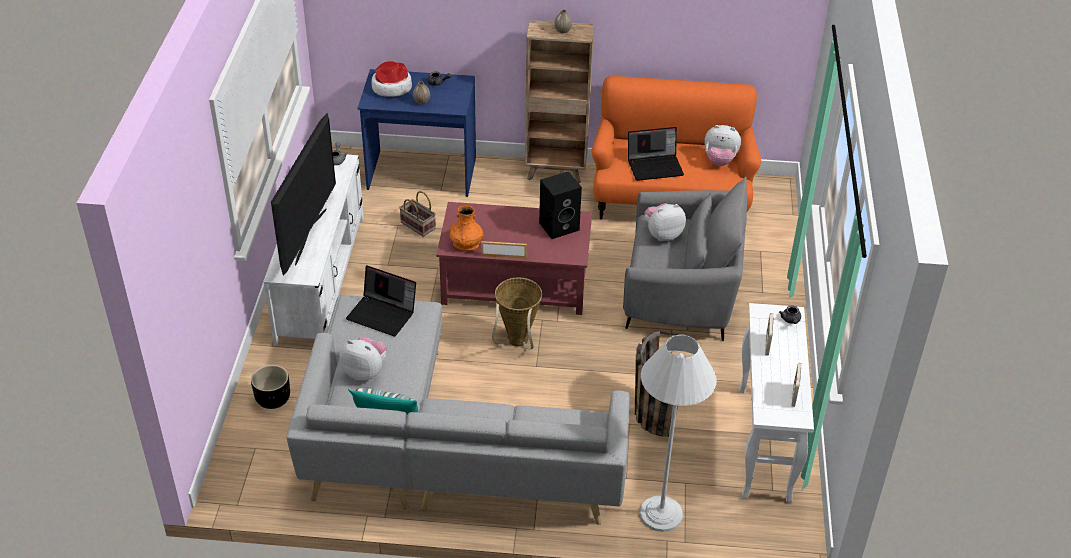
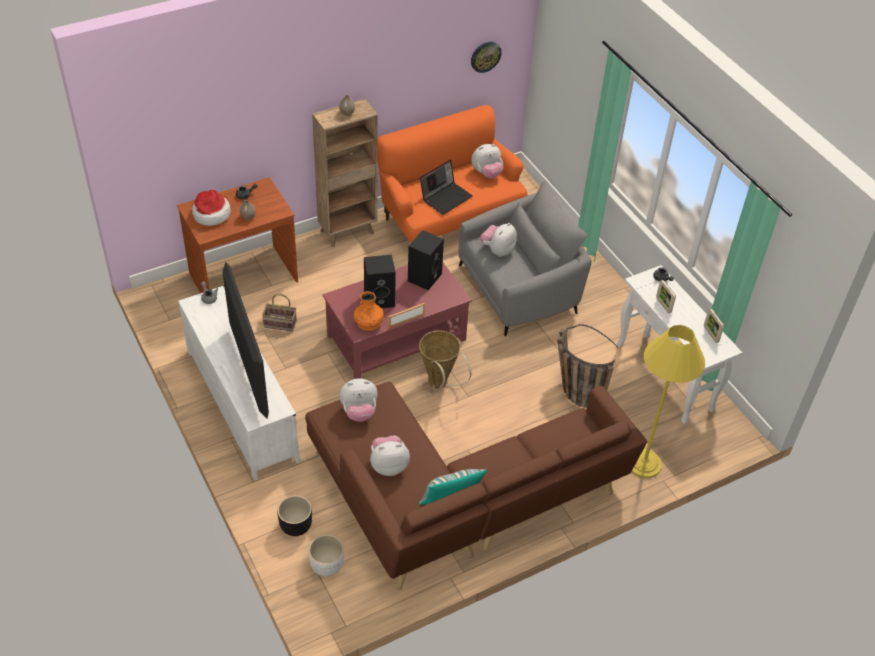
camera: 35 degrees left, 5 degrees up
grey sofa [286,295,630,525] -> brown sofa [305,382,647,590]
laptop [346,266,416,336] -> plush toy [340,378,378,422]
blue desk [357,69,476,197] -> brown desk [177,177,298,293]
white floor lamp [640,334,717,532] -> yellow floor lamp [631,325,705,478]
none -> white planter [309,534,344,577]
none -> black speaker [364,255,396,308]
none -> wall clock [471,41,502,73]

